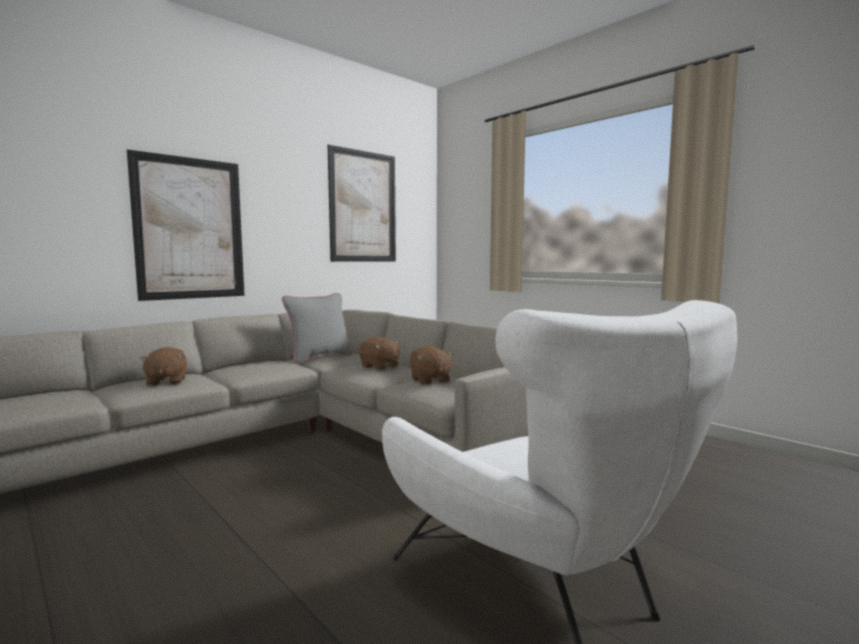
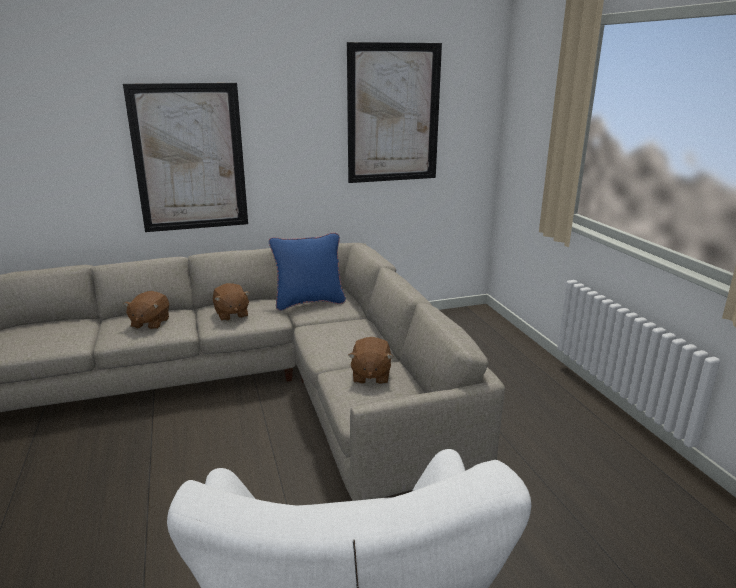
camera: 25 degrees right, 15 degrees up
grey pillow [282,293,353,363] -> blue pillow [269,233,346,311]
brown plush toy [359,337,400,370] -> brown plush toy moved to [213,283,250,321]

